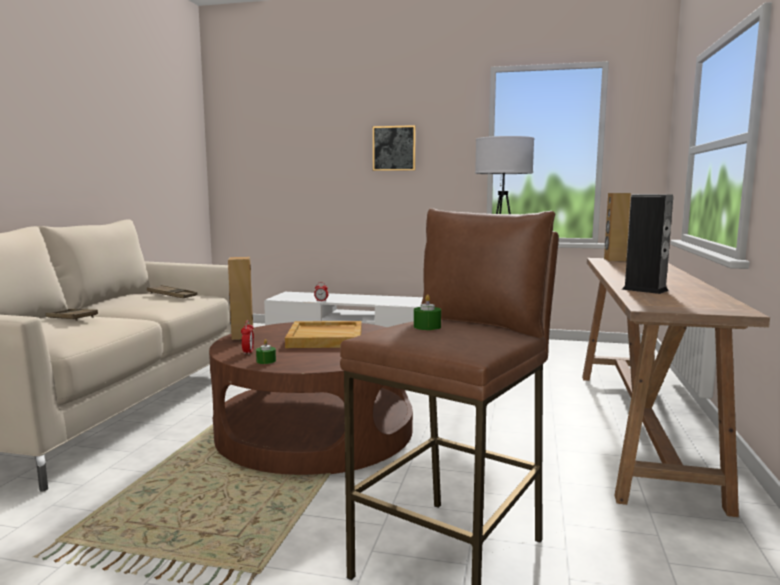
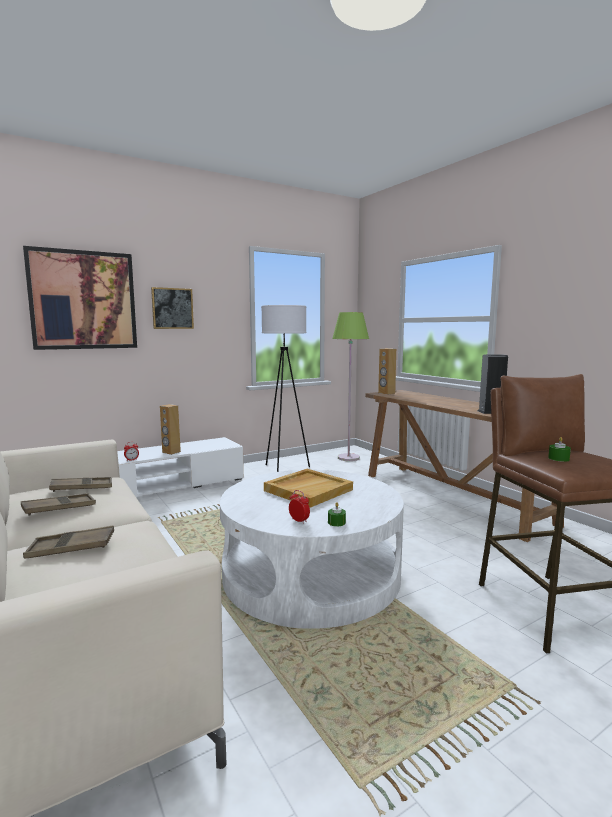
camera: 45 degrees left, 0 degrees up
brown coffee table [209,322,413,475] -> white coffee table [220,470,404,629]
brown speaker [228,257,254,340] -> brown speaker moved to [160,404,181,455]
none -> brown tray [21,493,96,516]
none -> picture [23,246,137,350]
none -> green floor lamp [332,312,369,461]

